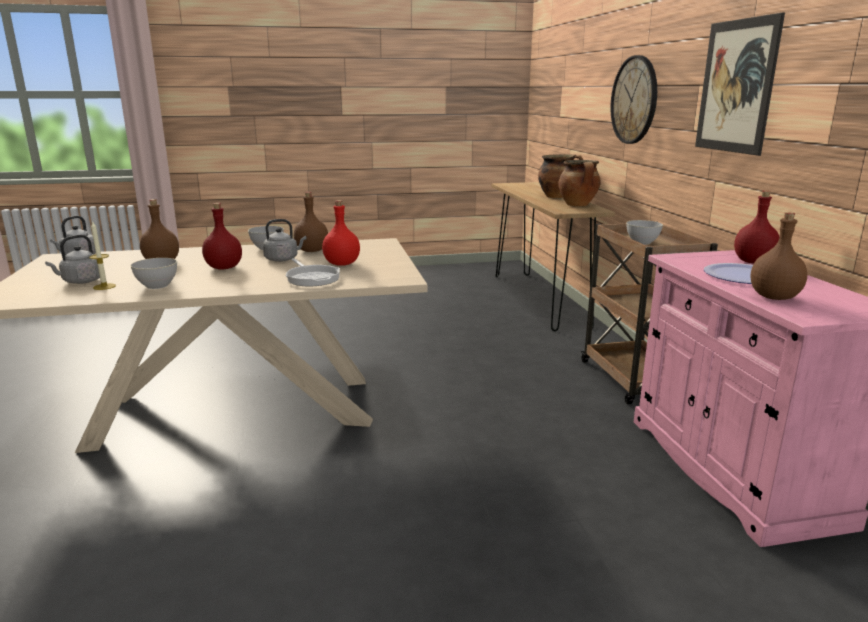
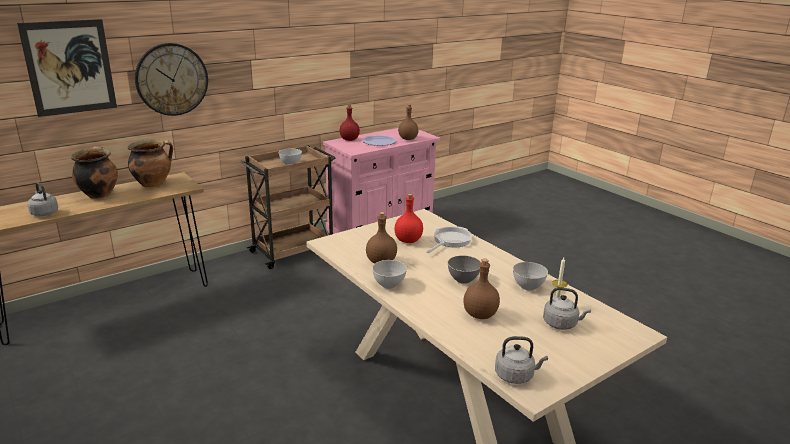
camera: 115 degrees left, 5 degrees up
red bottle [202,203,242,269] -> grey bowl [448,255,481,284]
grey kettle [263,219,307,262] -> grey kettle moved to [27,182,58,216]
picture [695,12,785,156] -> picture moved to [17,19,117,117]

